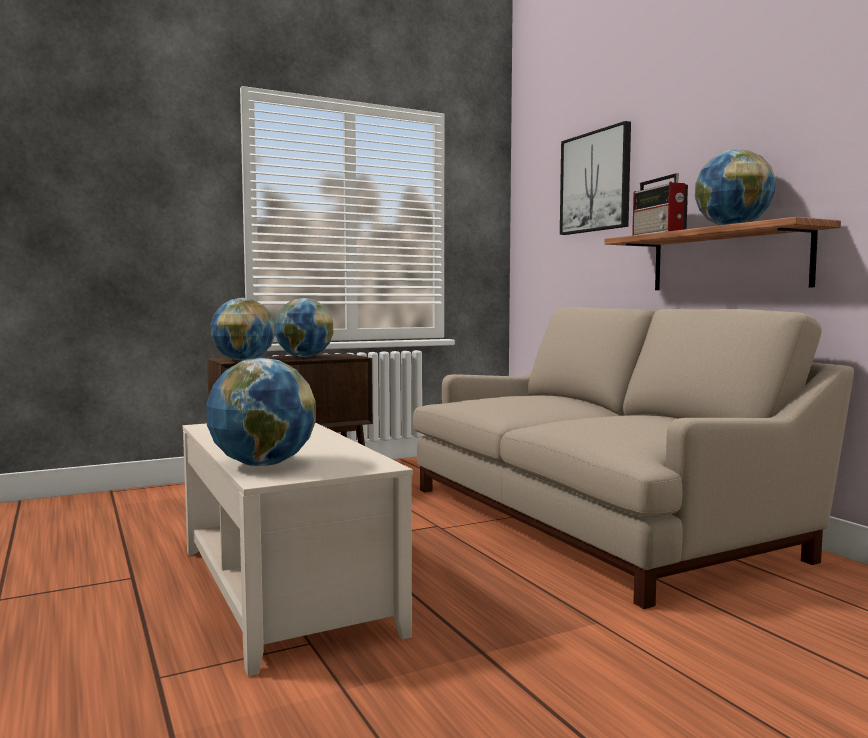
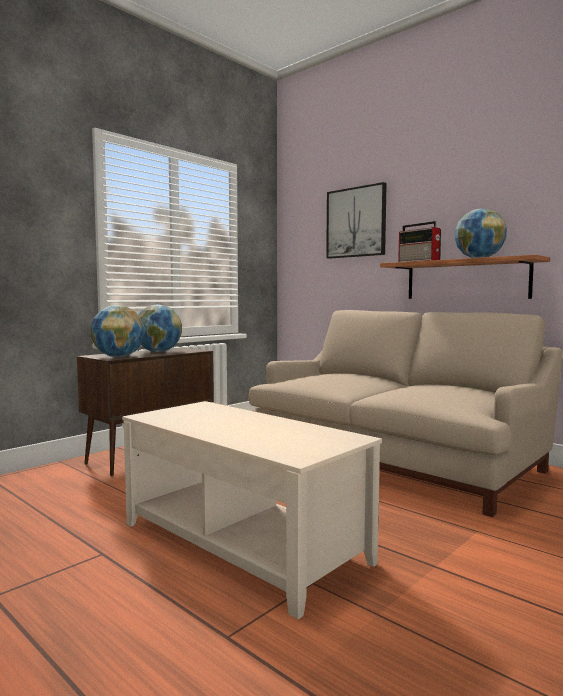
camera: 20 degrees left, 0 degrees up
globe [206,358,316,466] -> none

